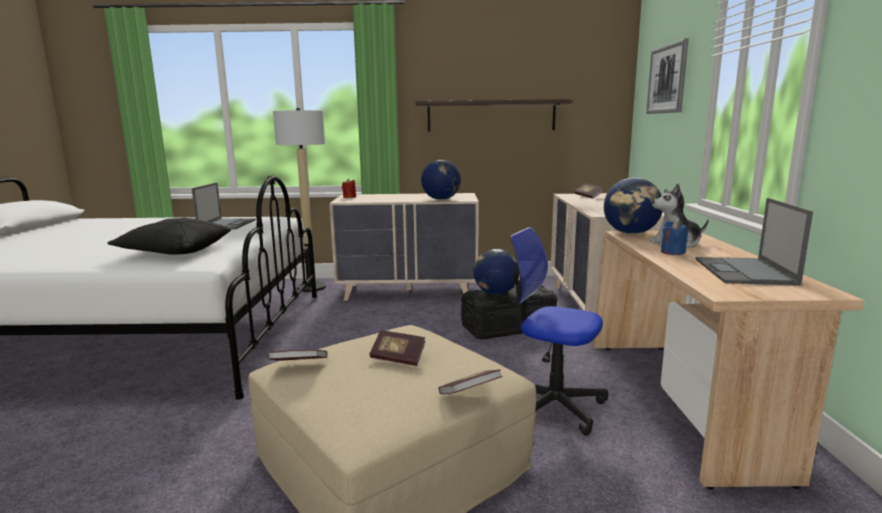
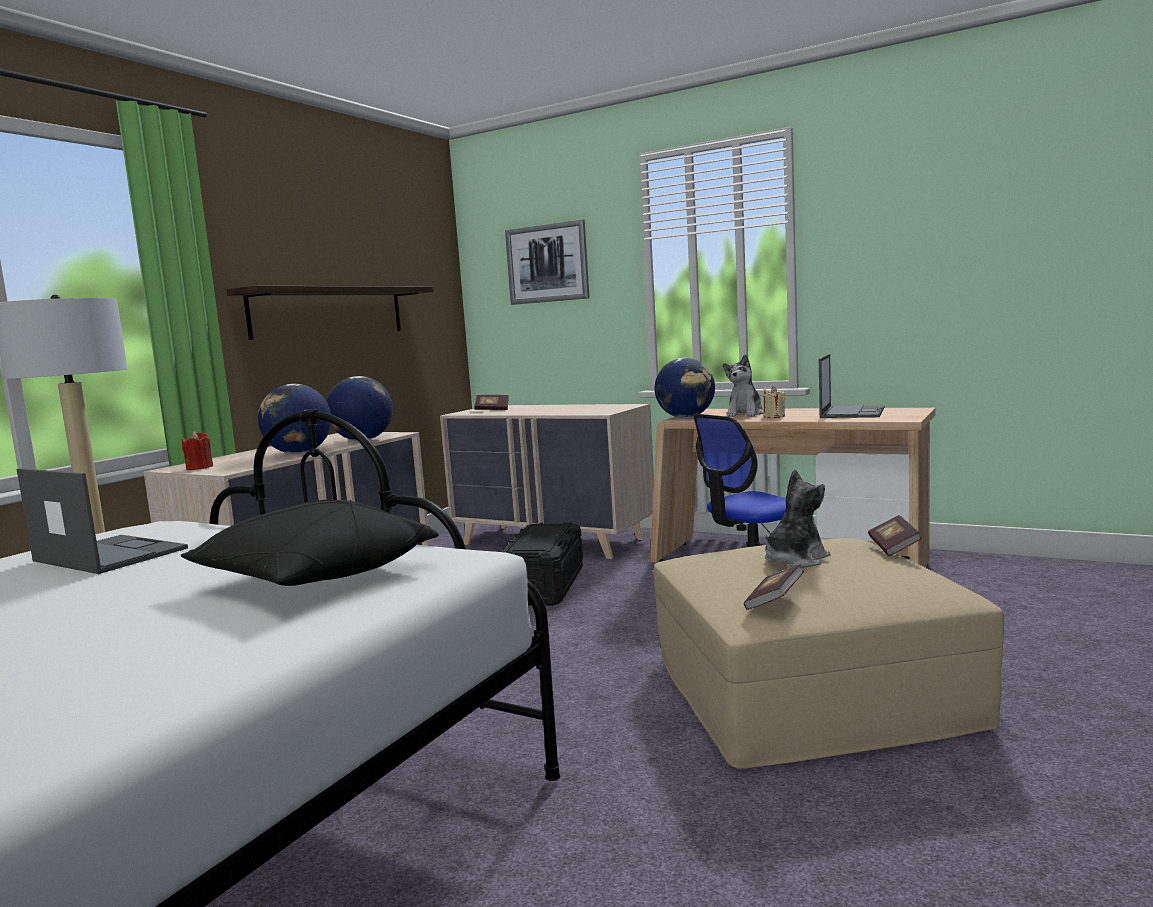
camera: 60 degrees left, 5 degrees down
book [370,330,425,366] -> plush toy [765,469,831,568]
globe [473,249,519,295] -> globe moved to [258,384,331,454]
blue candle [661,220,688,255] -> beige candle [763,386,785,418]
laptop [696,198,813,286] -> laptop turned 105 degrees counterclockwise [819,354,885,418]

